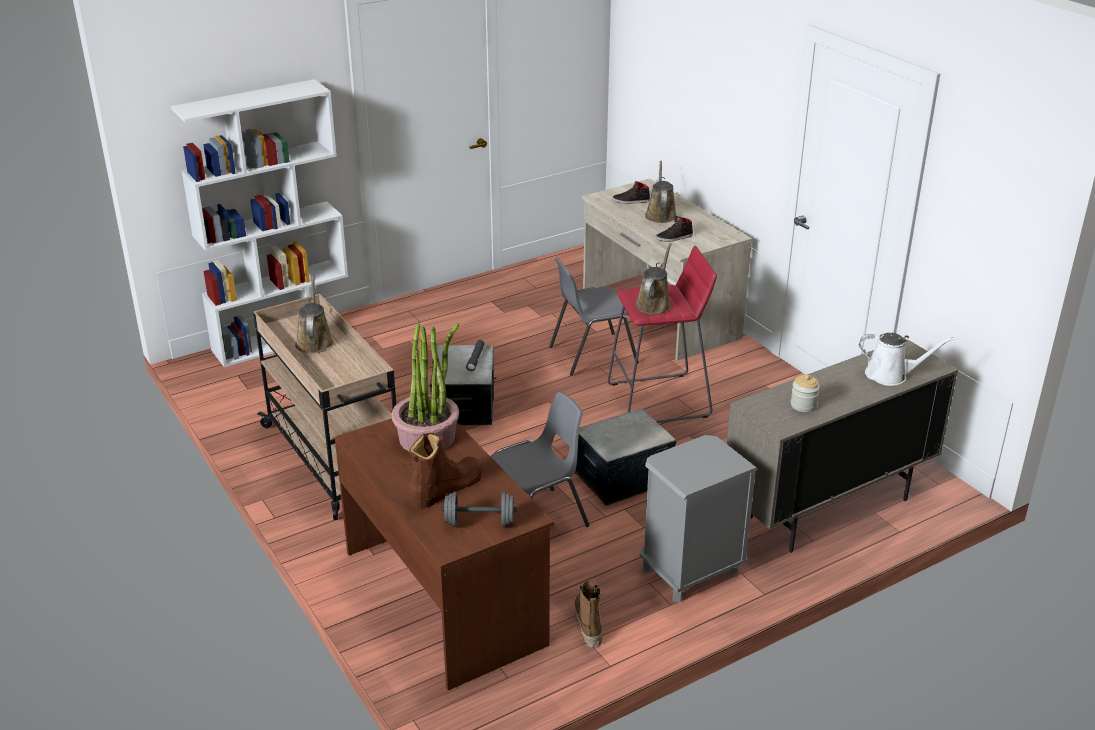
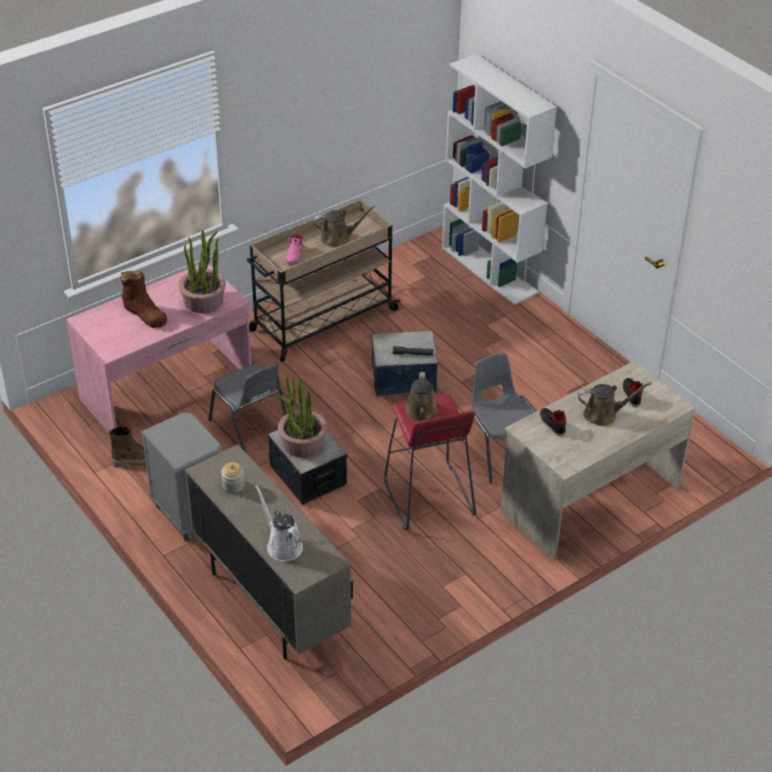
camera: 85 degrees right, 10 degrees up
brown desk [335,418,554,690] -> pink desk [66,264,252,433]
grey dumbbell [442,492,517,527] -> none
brown watering can [635,243,671,314] -> brown watering can turned 75 degrees clockwise [405,372,438,421]
white watering can [859,332,954,386] -> white watering can turned 135 degrees clockwise [255,485,303,561]
none -> potted plant [278,376,327,458]
none -> pink shoe [286,235,303,264]

